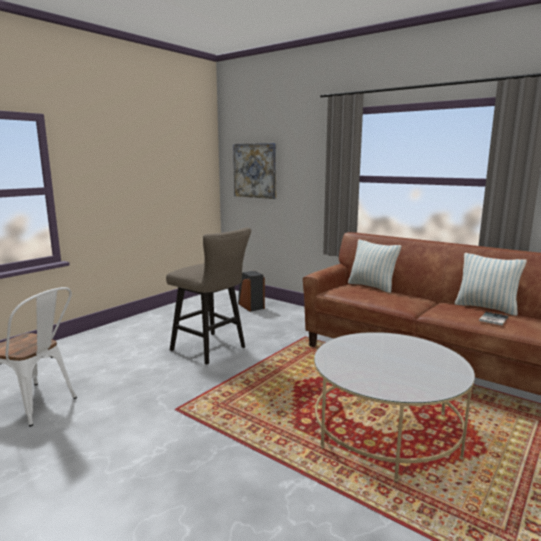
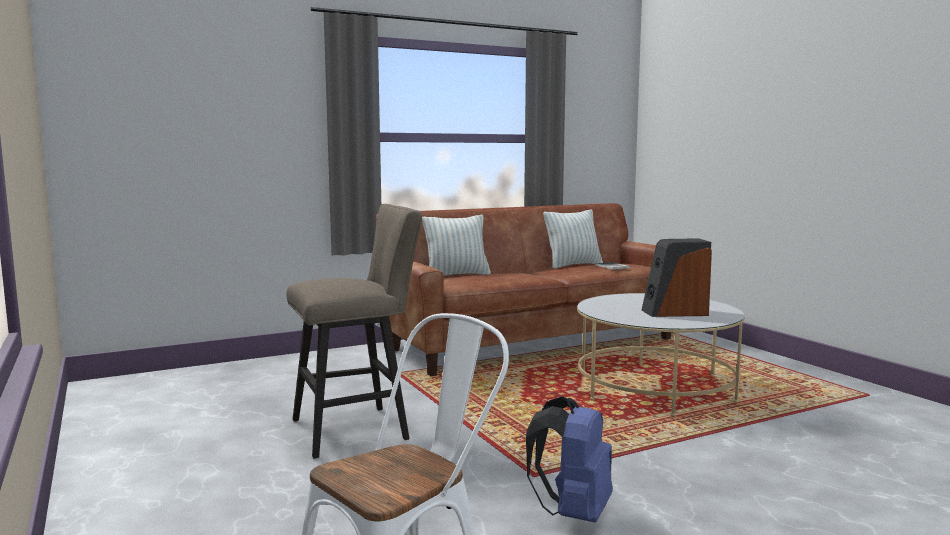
camera: 65 degrees left, 5 degrees down
picture [233,143,276,199] -> none
speaker [238,271,265,312] -> speaker moved to [642,238,712,317]
none -> blue backpack [526,396,613,523]

